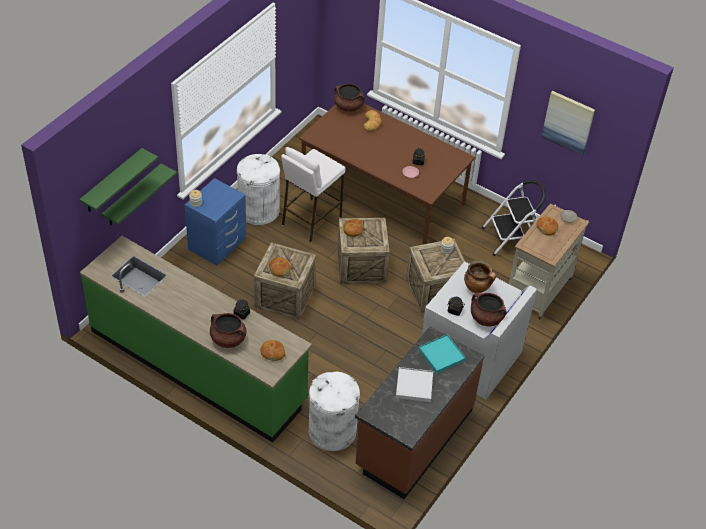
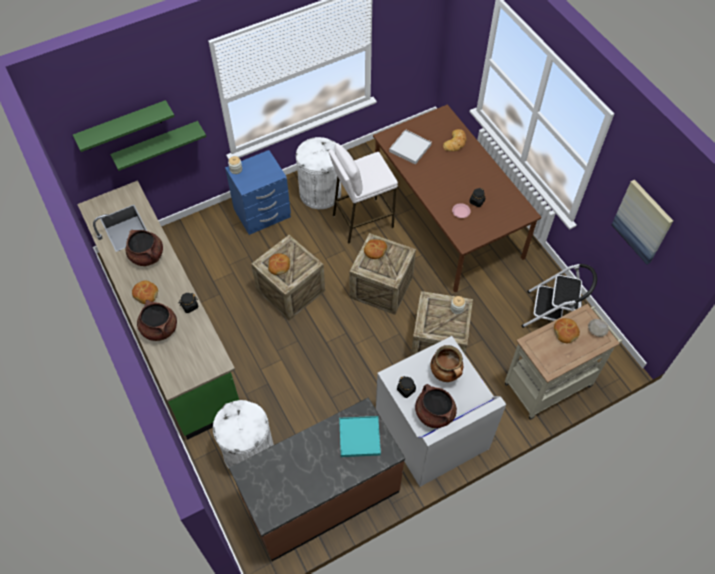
camera: 30 degrees right, 10 degrees up
bread [260,340,285,361] -> bread moved to [132,280,158,304]
brown cooking pot [334,84,365,112] -> brown cooking pot moved to [125,230,163,266]
white tray [396,367,433,402] -> white tray moved to [389,129,432,165]

